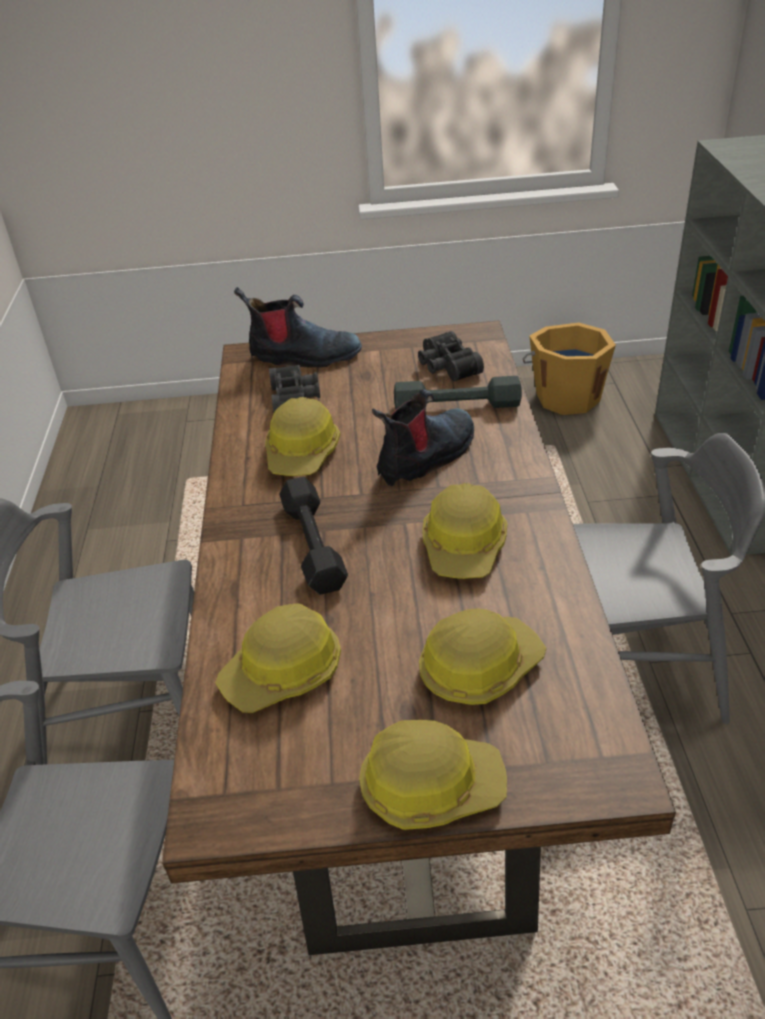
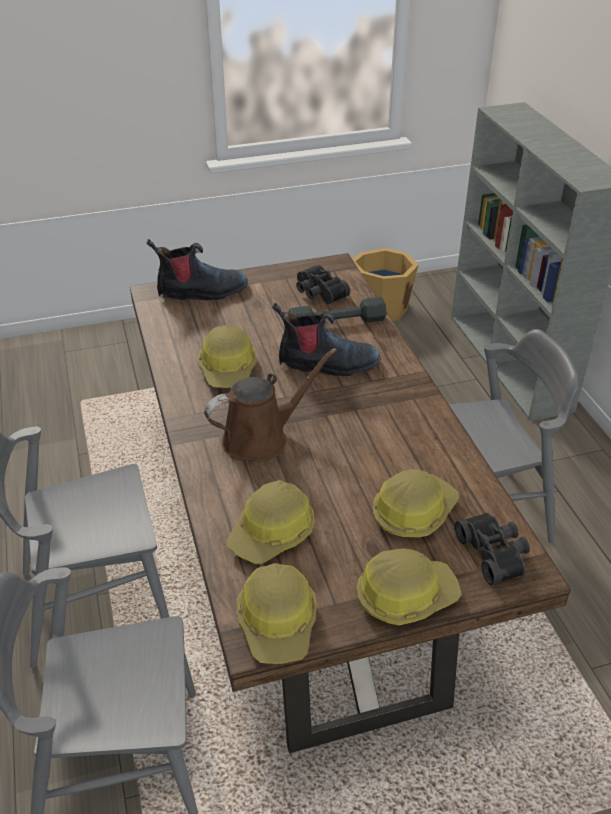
camera: 15 degrees left, 0 degrees up
black binoculars [269,365,320,412] -> black binoculars moved to [455,513,530,585]
black dumbbell [280,477,348,595] -> brown watering can [204,348,337,462]
boot [372,389,474,486] -> boot turned 60 degrees clockwise [272,303,381,376]
hard hat [422,483,507,579] -> hard hat moved to [237,563,316,664]

